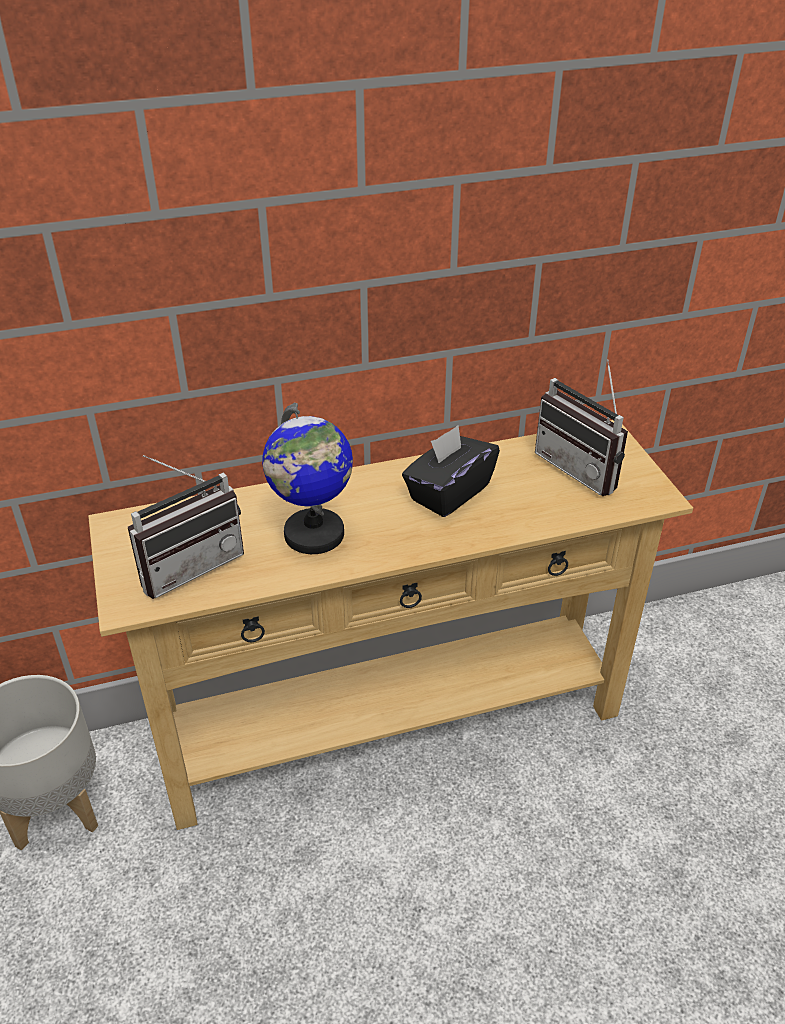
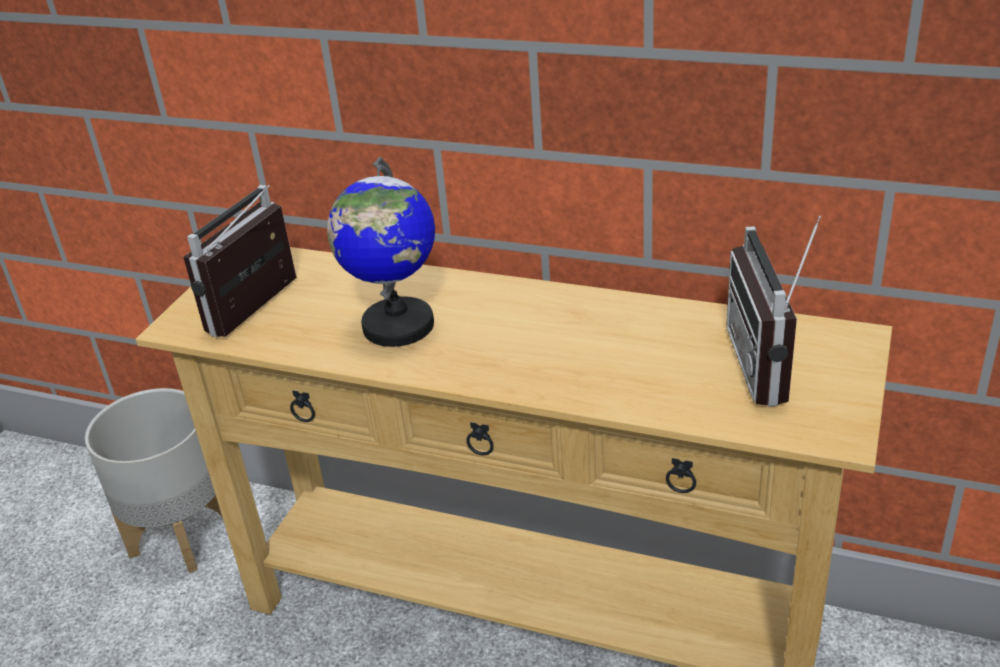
camera: 40 degrees right, 5 degrees down
radio [128,455,244,599] -> radio turned 120 degrees clockwise [183,185,296,337]
black tissue box [402,425,500,517] -> none

